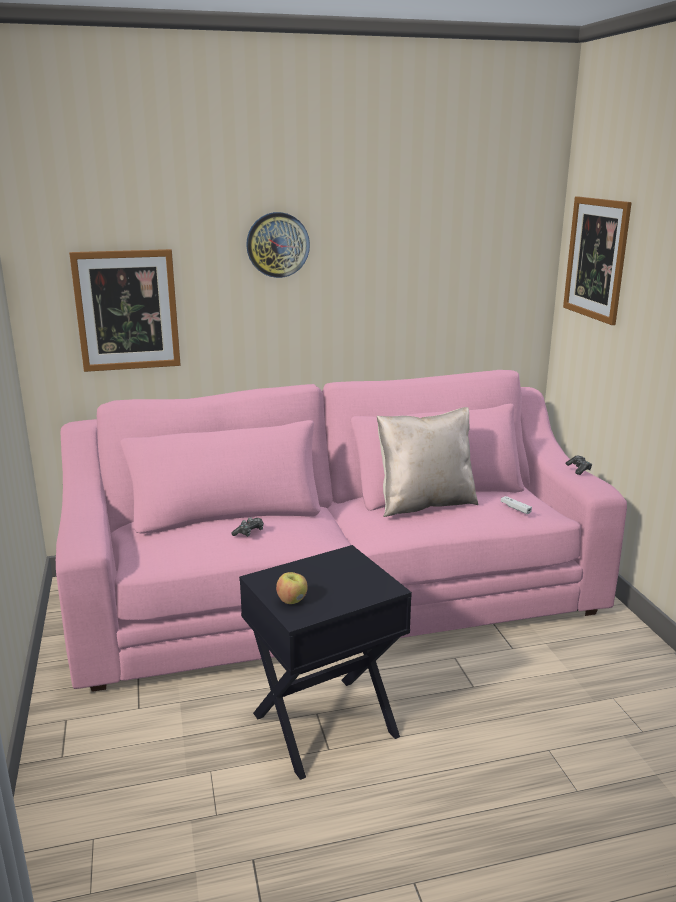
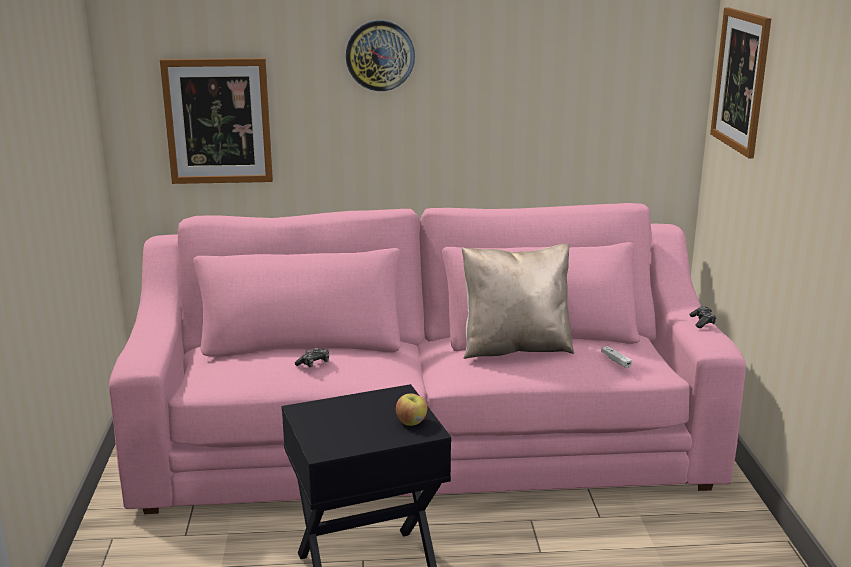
camera: 10 degrees right, 0 degrees up
apple [276,572,308,604] -> apple moved to [396,394,427,426]

